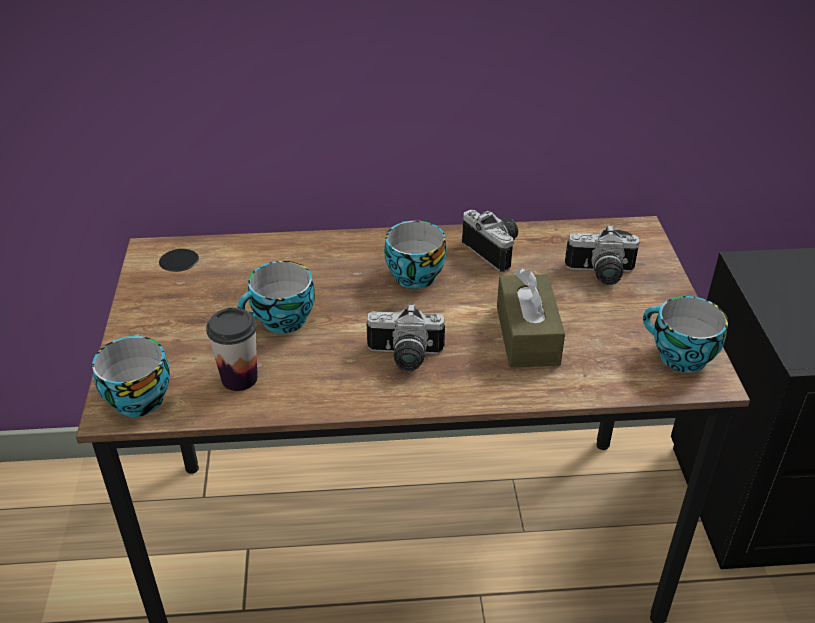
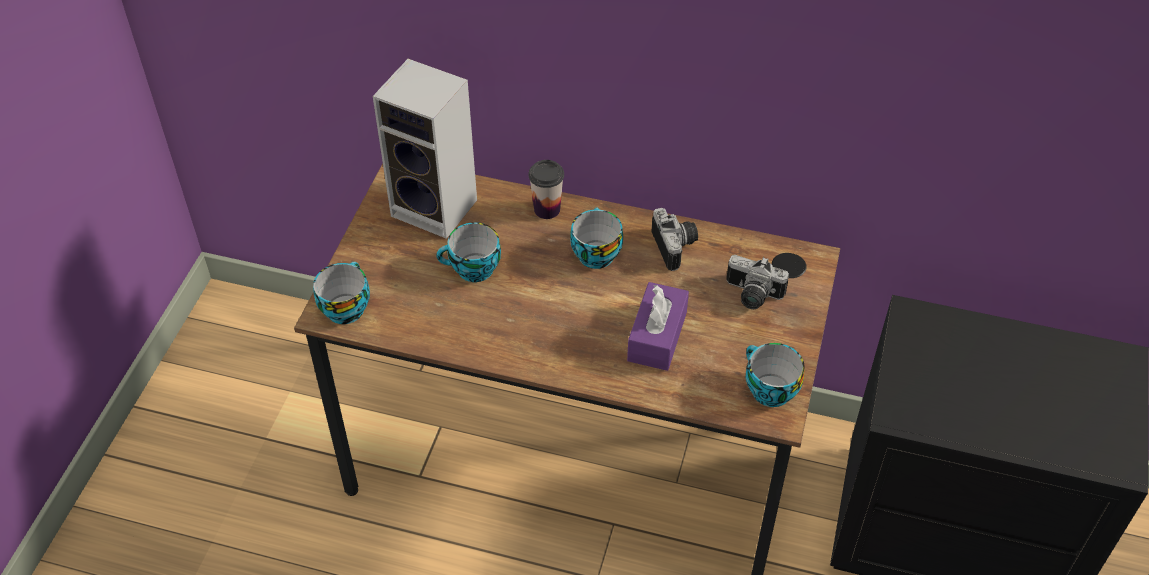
camera: 20 degrees right, 10 degrees up
cup [206,308,258,391] -> cup moved to [529,160,564,219]
camera [367,303,445,371] -> none
brown tissue box [497,268,565,368] -> purple tissue box [627,282,689,371]
none -> speaker [373,59,477,239]

